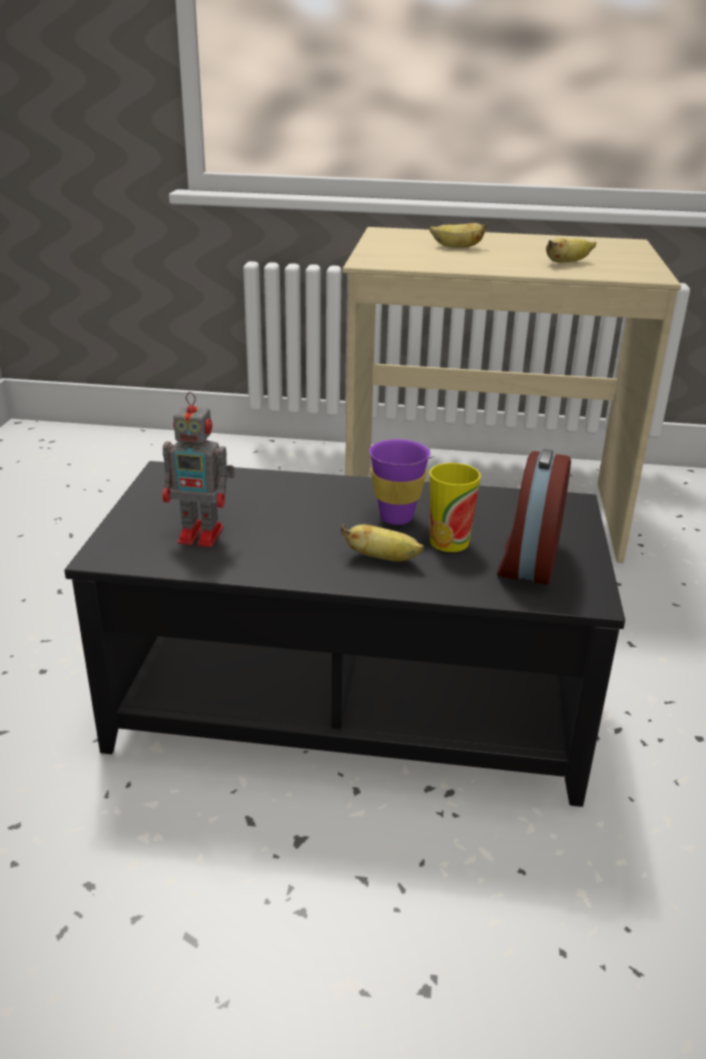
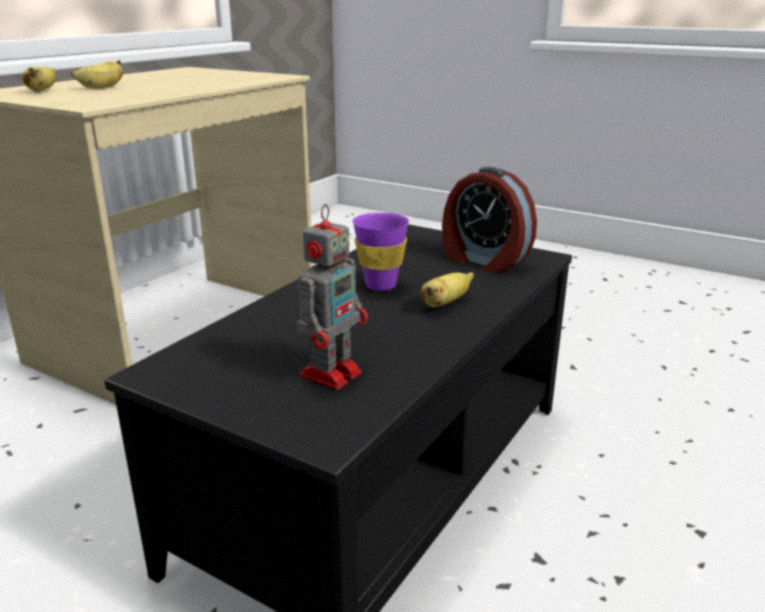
camera: 65 degrees left, 5 degrees down
cup [430,463,481,552] -> none
banana [546,238,597,263] -> banana moved to [22,67,56,92]

